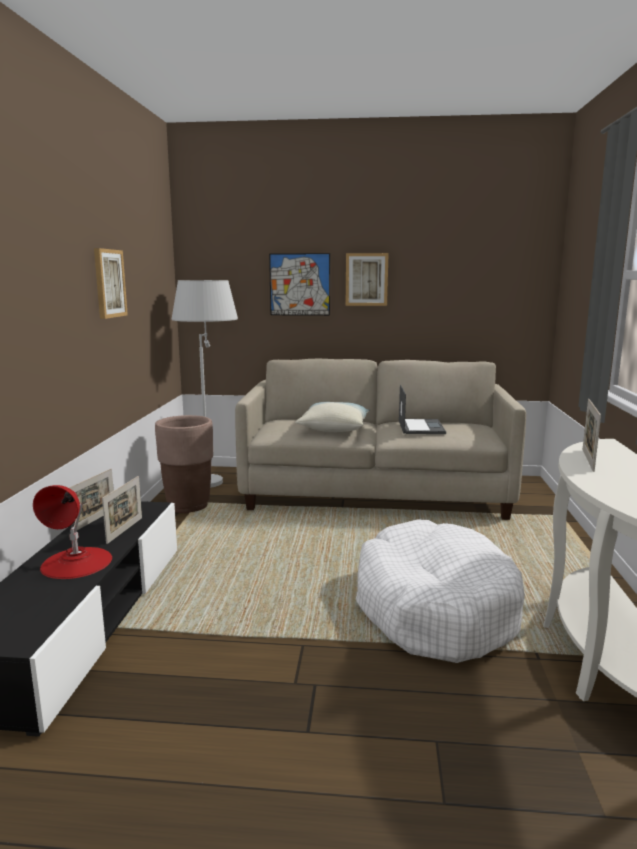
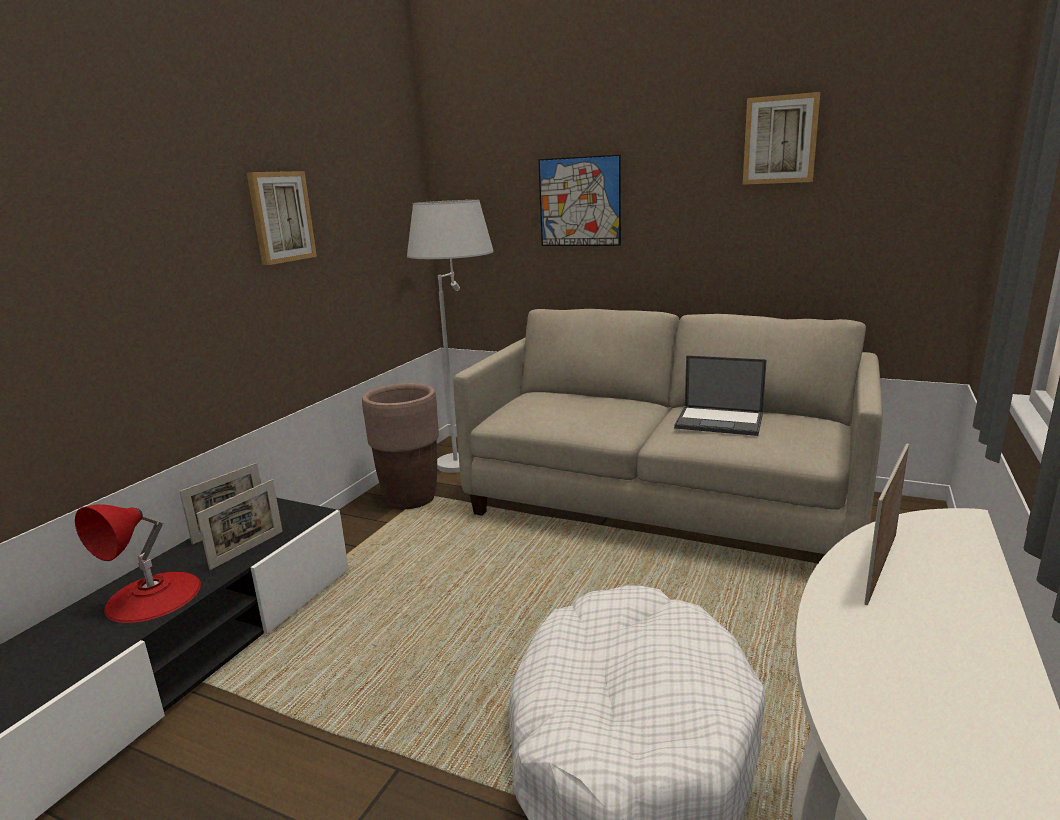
camera: 20 degrees right, 5 degrees up
pillow [295,402,370,432] -> none
picture [346,253,389,306] -> picture moved to [743,92,820,185]
laptop [399,385,446,434] -> laptop turned 90 degrees clockwise [674,355,767,436]

